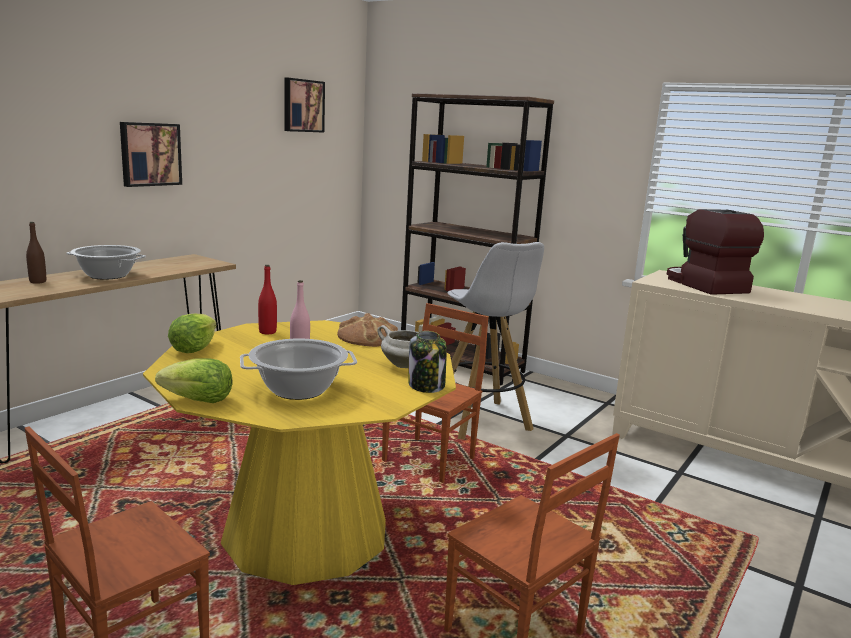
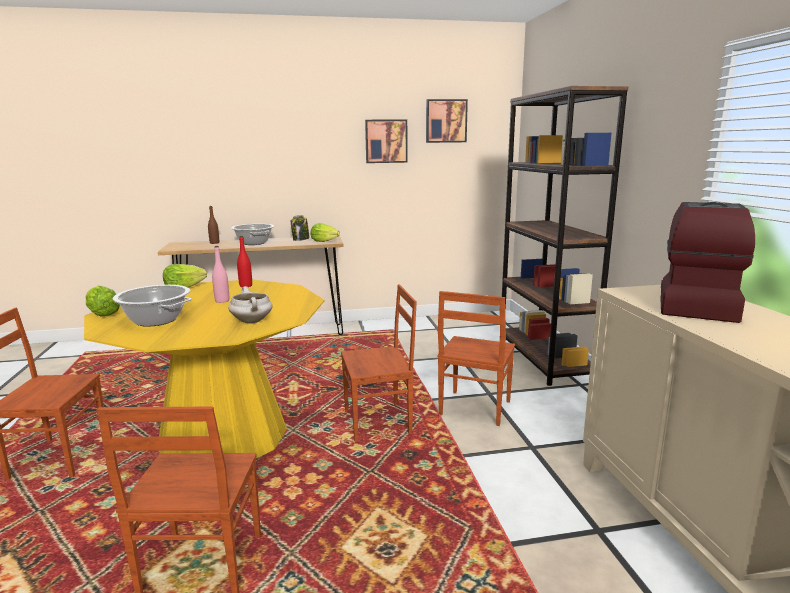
camera: 45 degrees right, 0 degrees up
picture [120,122,182,187] -> picture moved to [365,120,408,163]
bread [337,313,398,347] -> none
jar [408,331,447,393] -> jar moved to [291,215,310,241]
white stool [448,242,544,440] -> brown chair [437,291,515,426]
none -> lettuce [311,223,340,242]

